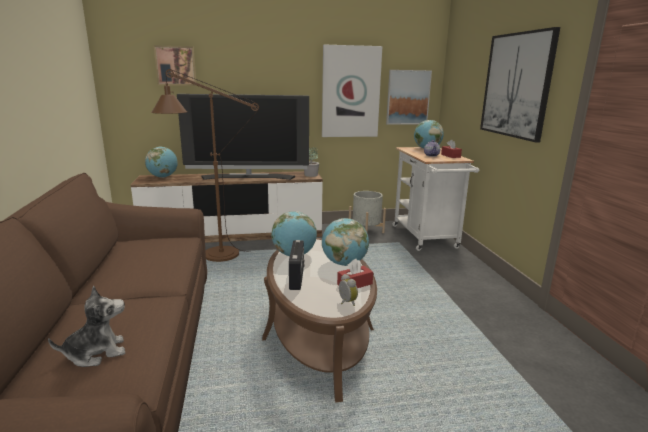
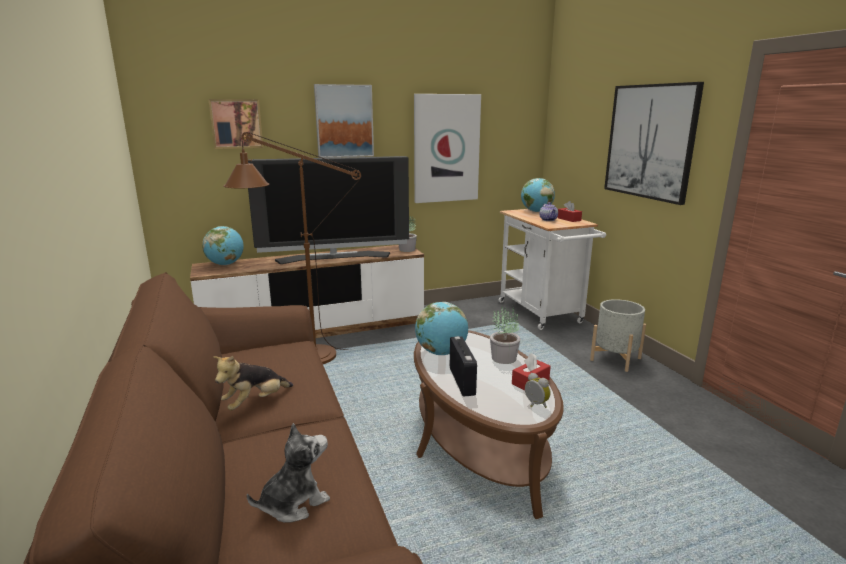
camera: 10 degrees left, 0 degrees up
globe [322,218,369,266] -> potted plant [490,305,520,364]
grey planter [349,191,386,233] -> grey planter moved to [590,299,646,372]
picture [386,70,432,125] -> picture moved to [314,84,374,158]
none -> plush toy [213,356,293,410]

